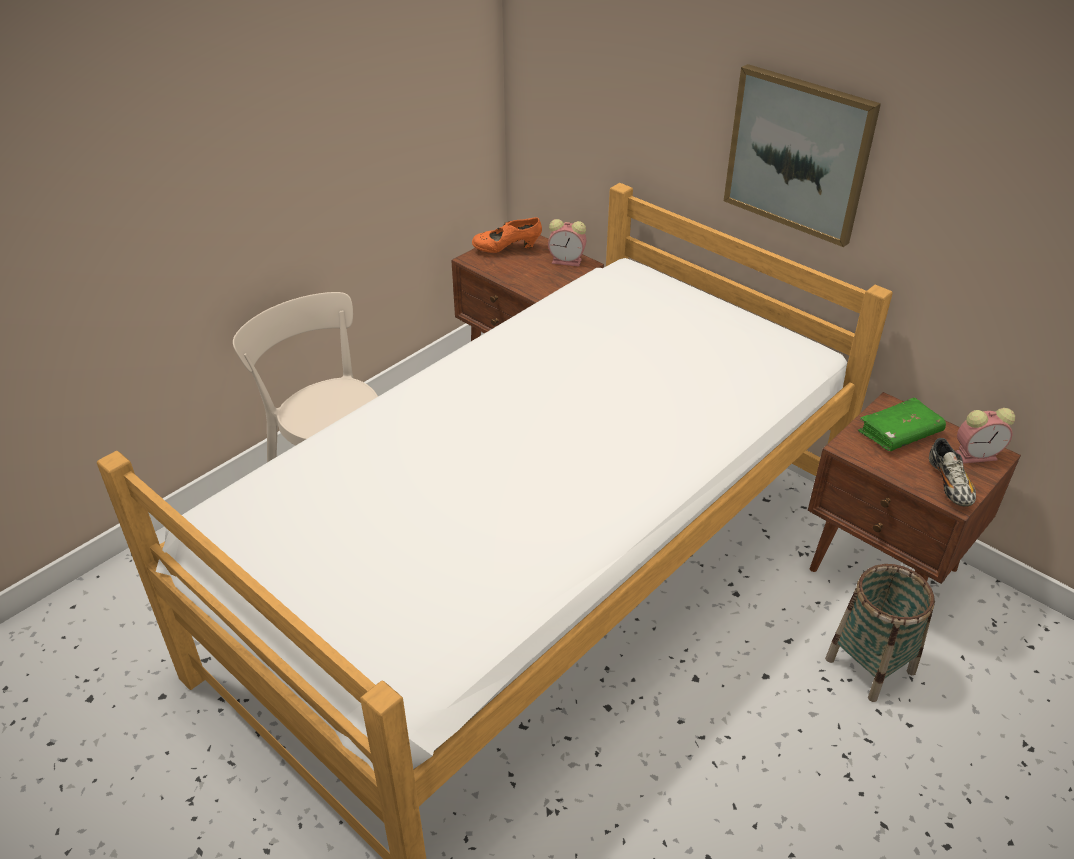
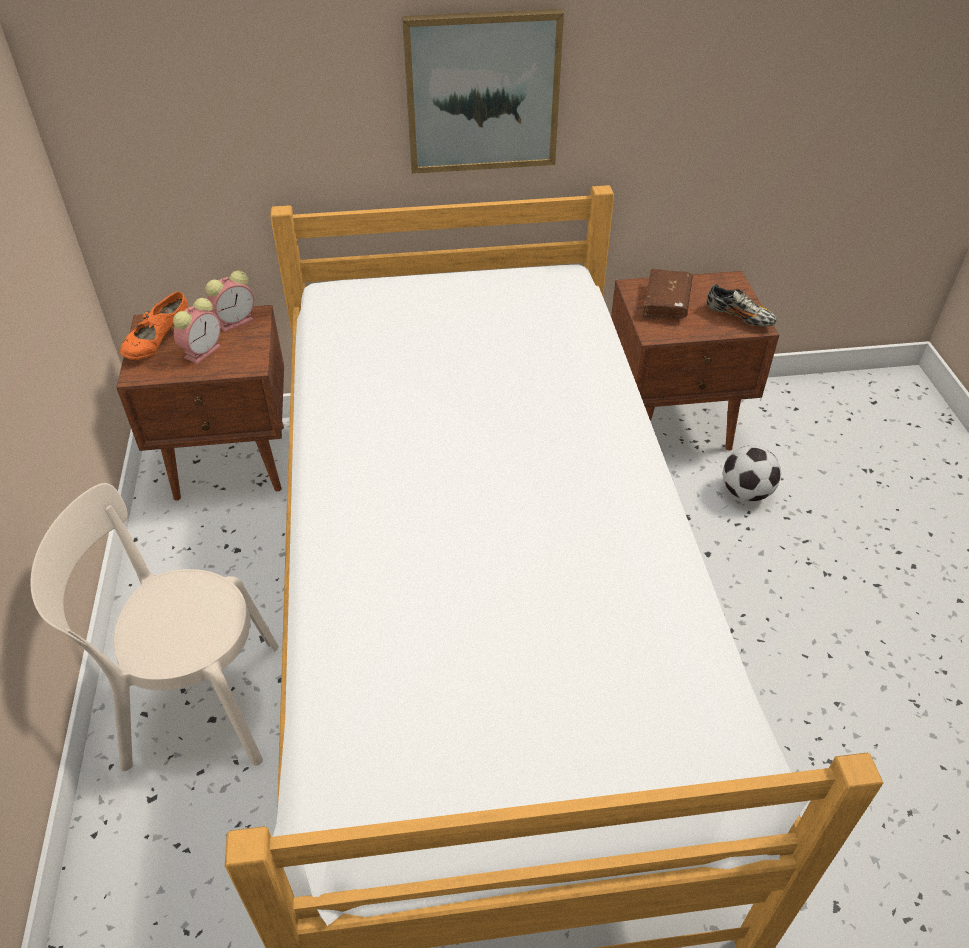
camera: 50 degrees left, 5 degrees up
basket [825,564,935,702] -> football [723,445,781,501]
green book [858,397,946,451] -> brown book [643,269,693,319]
alarm clock [955,408,1015,464] -> alarm clock moved to [173,298,221,364]

